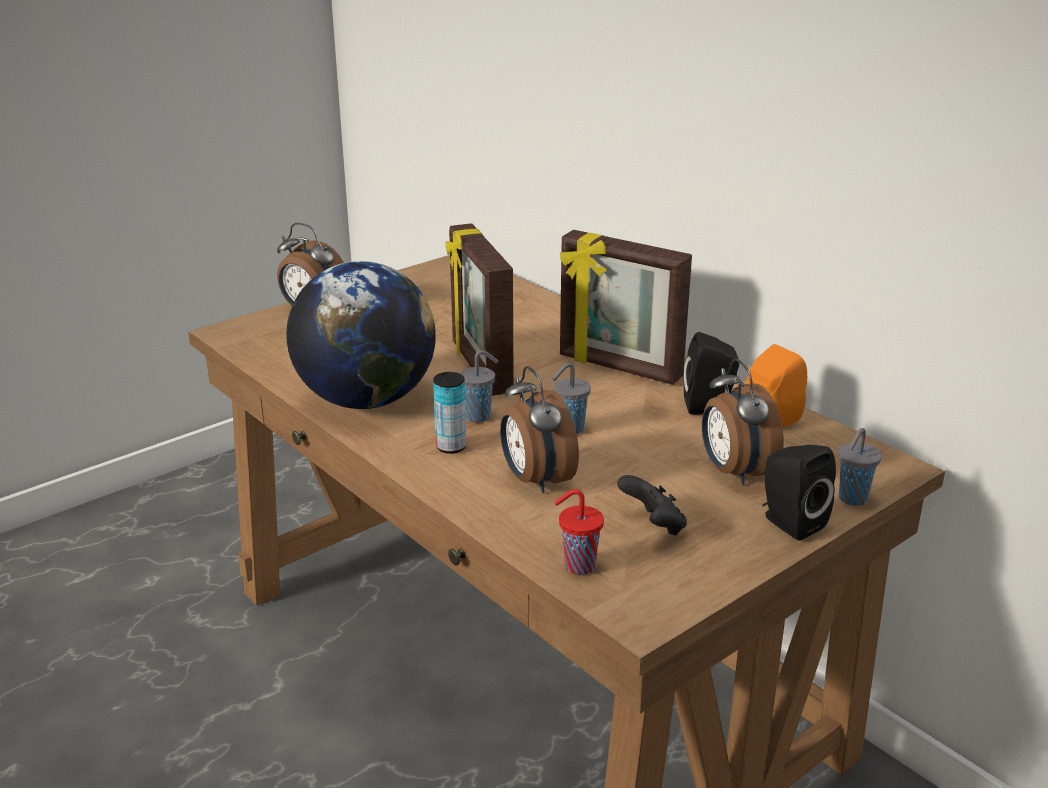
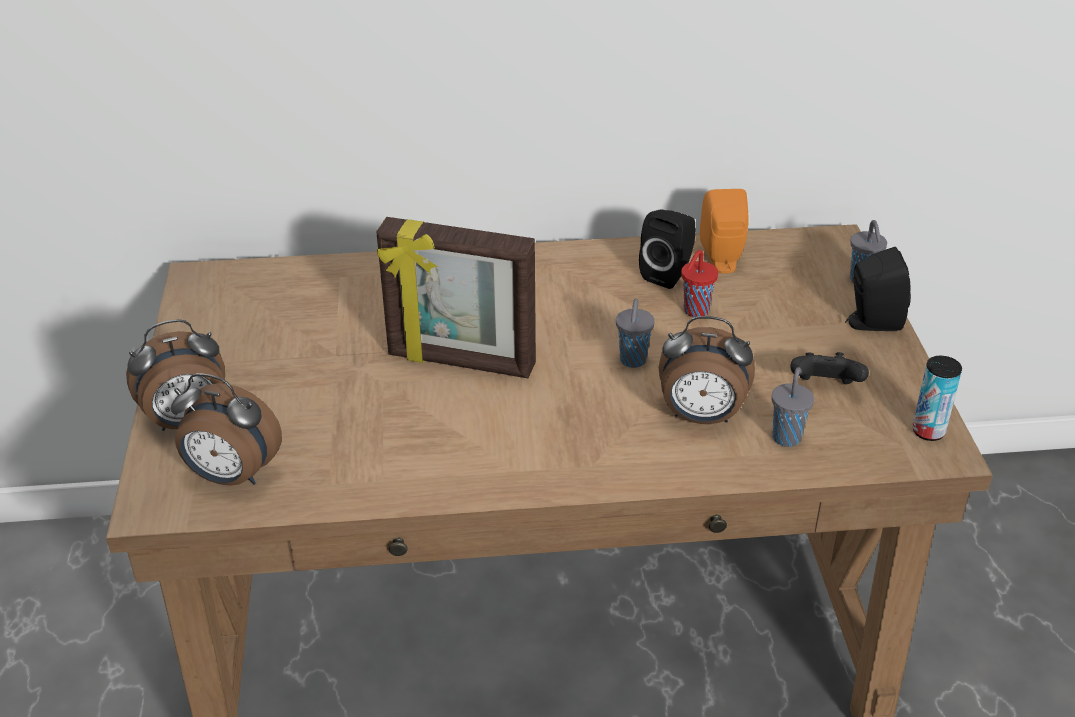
camera: 55 degrees left, 10 degrees up
globe [286,261,436,409] -> none
can [433,372,466,454] -> can moved to [913,356,962,441]
grey cup [460,350,498,422] -> grey cup moved to [772,367,814,447]
red cup [554,489,604,575] -> red cup moved to [681,250,718,317]
picture frame [560,230,692,385] -> none
alarm clock [702,359,784,485] -> alarm clock moved to [171,373,282,486]

